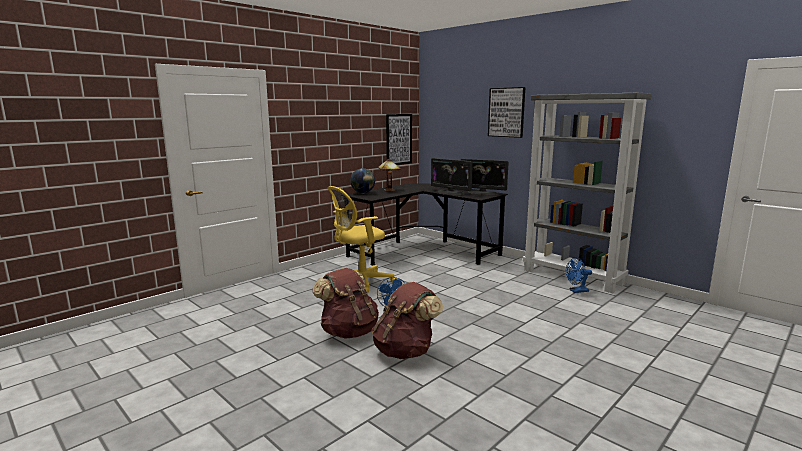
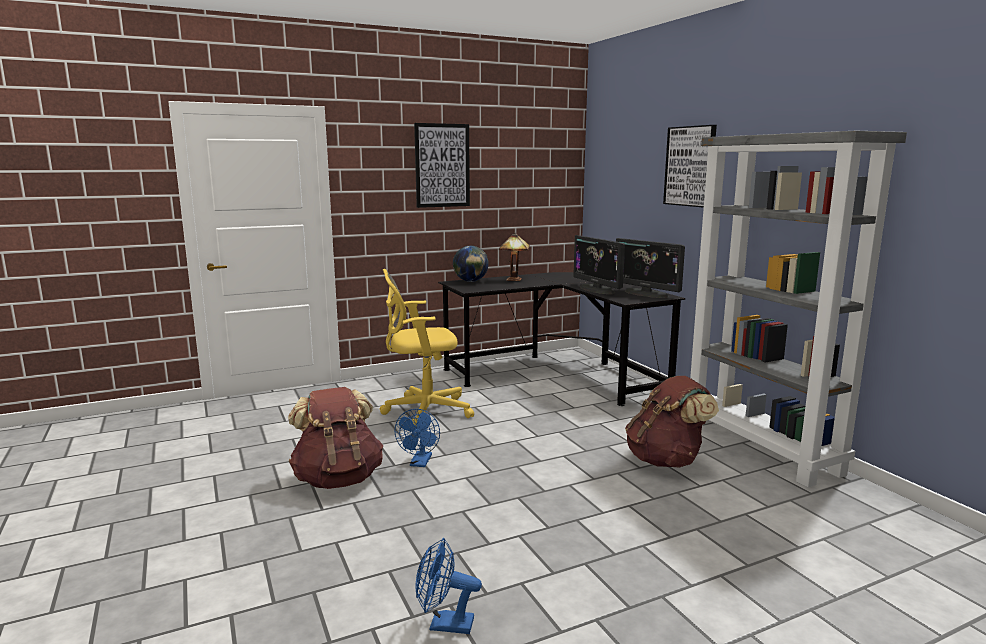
camera: 20 degrees right, 0 degrees up
brown backpack [371,282,443,359] -> brown backpack moved to [625,376,719,468]
picture [386,114,412,165] -> picture moved to [414,123,470,208]
blue fan [566,257,592,293] -> blue fan moved to [416,538,482,634]

